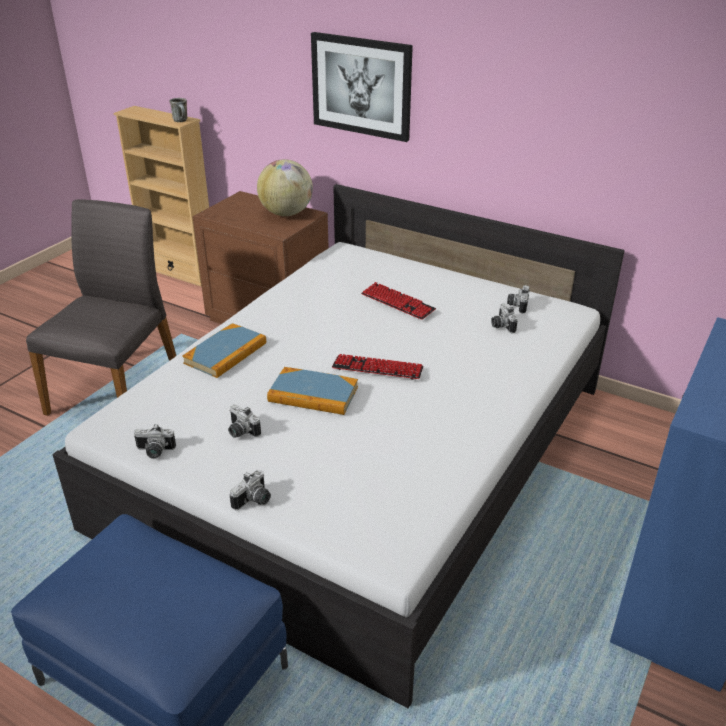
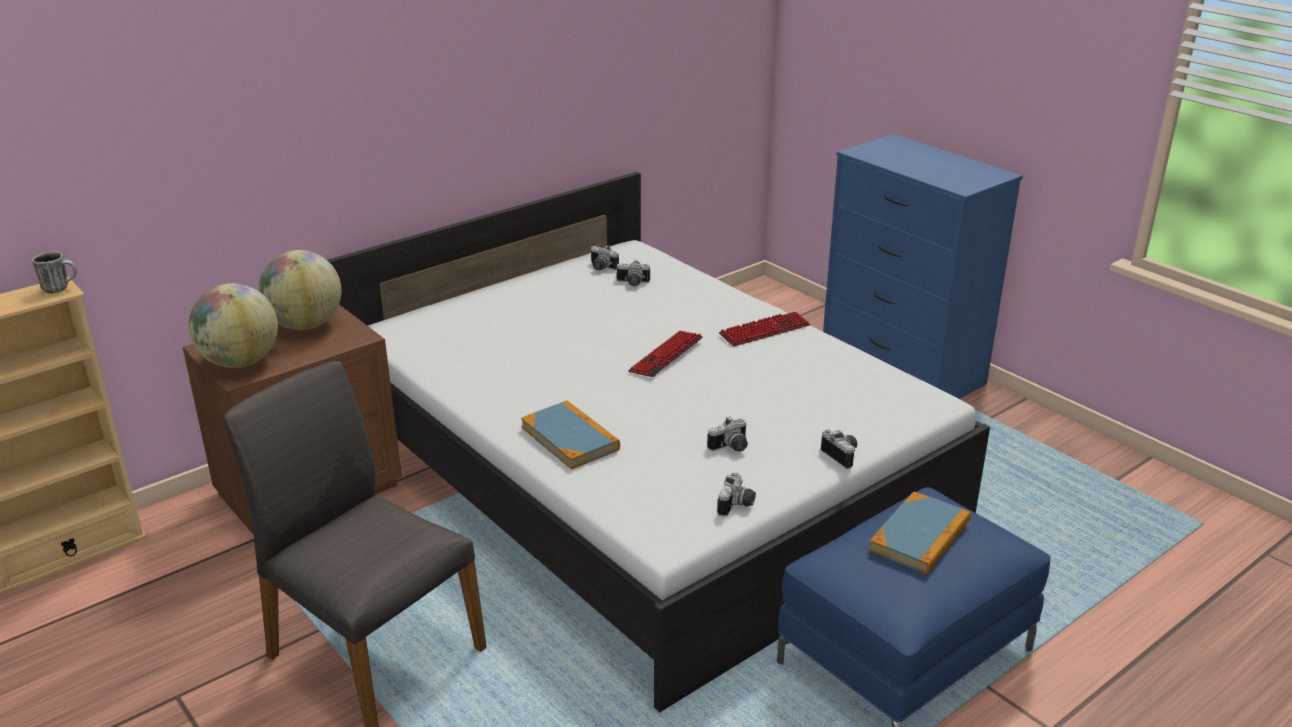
camera: 70 degrees left, 5 degrees down
book [267,367,358,415] -> book moved to [869,492,971,575]
picture [311,32,413,142] -> none
keyboard [361,282,436,320] -> keyboard moved to [719,312,810,346]
none -> globe [188,283,278,368]

